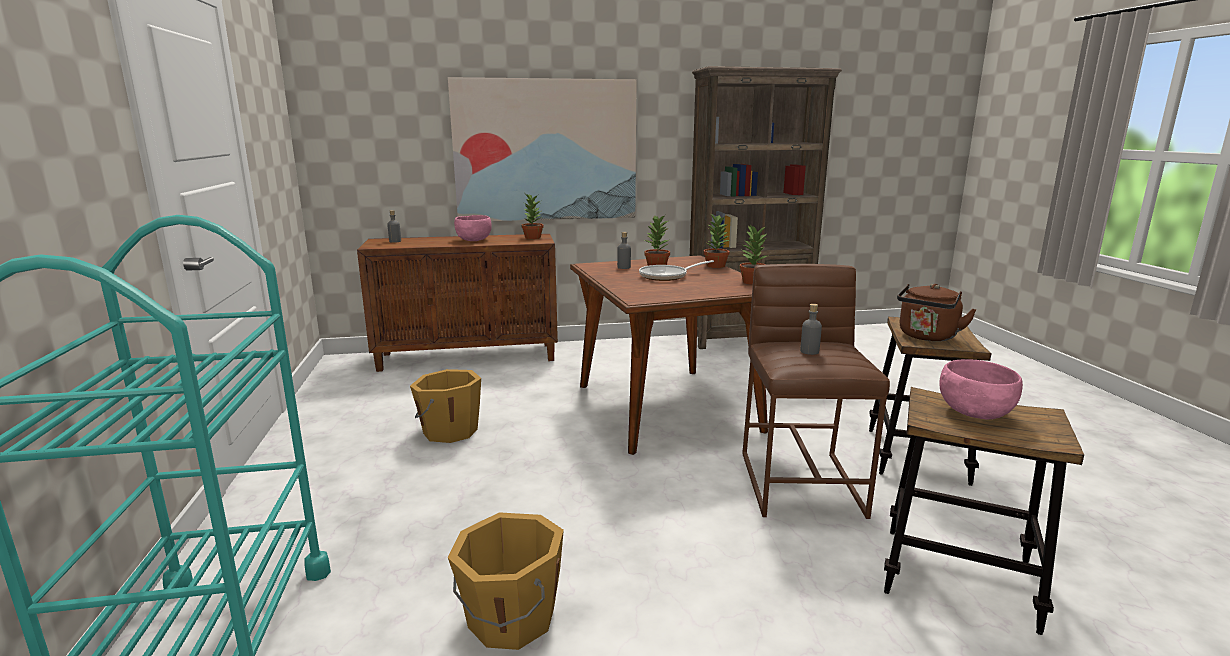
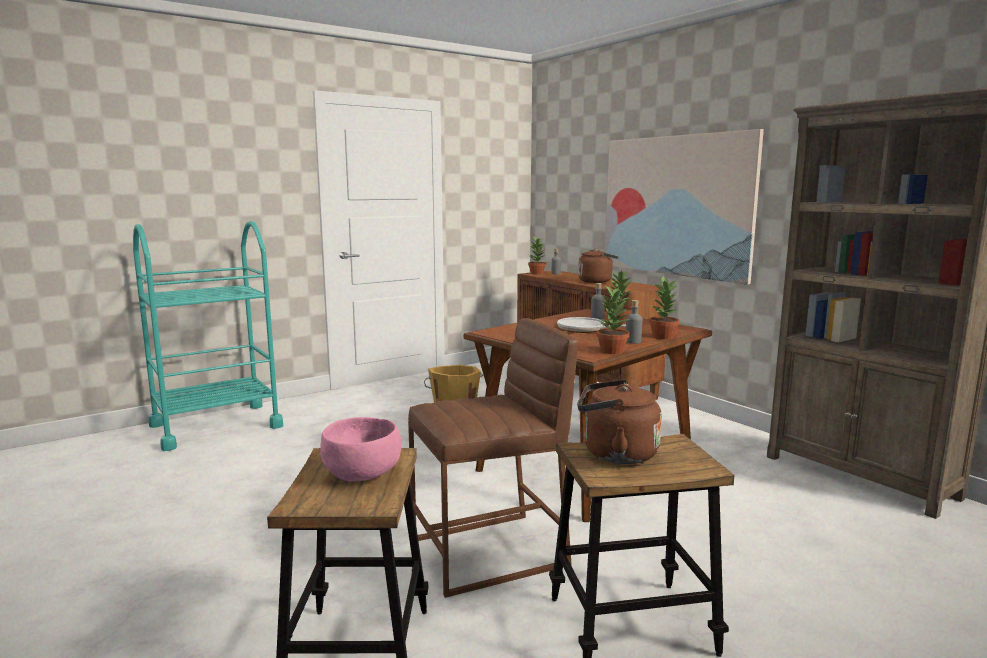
camera: 65 degrees right, 5 degrees down
orange bucket [448,512,564,650] -> none
pink bowl [454,215,492,241] -> brown kettle [578,249,619,283]
potted plant [522,194,544,239] -> potted plant moved to [528,236,546,274]
grey bottle [800,304,822,355] -> grey bottle moved to [626,300,642,344]

